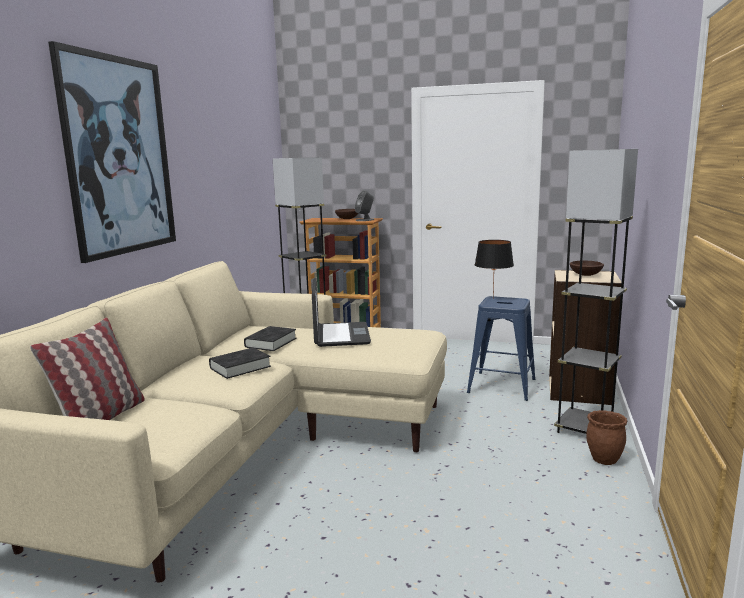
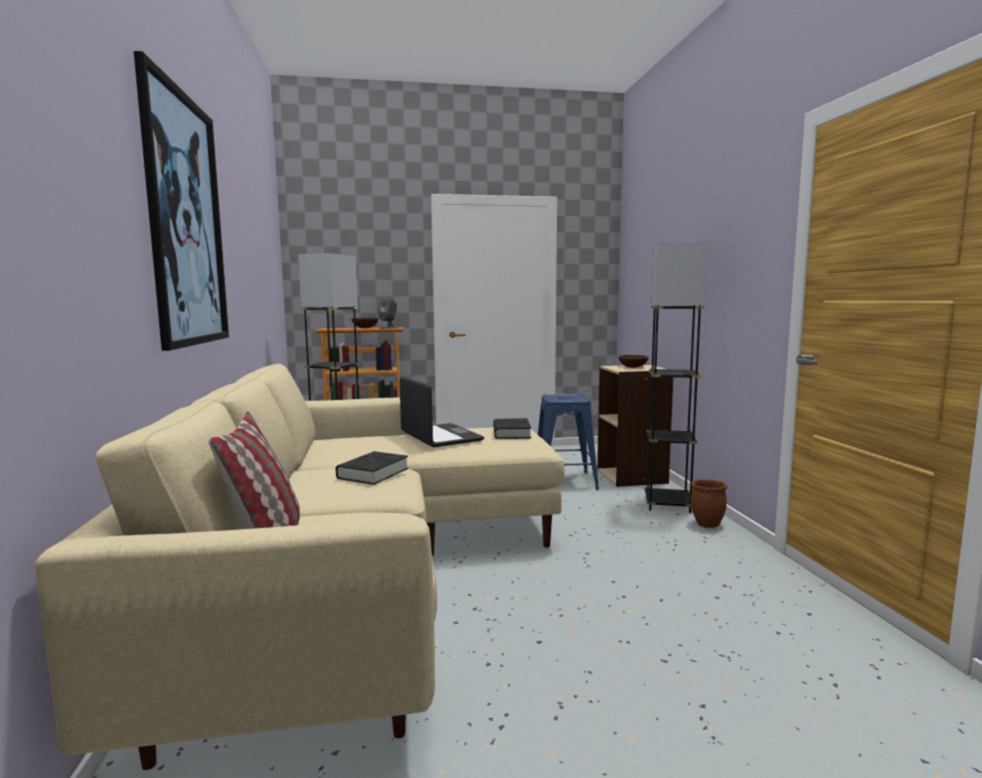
camera: 25 degrees left, 5 degrees down
black book [244,326,296,351] -> black book moved to [493,418,531,439]
black table lamp [475,240,514,298] -> none

